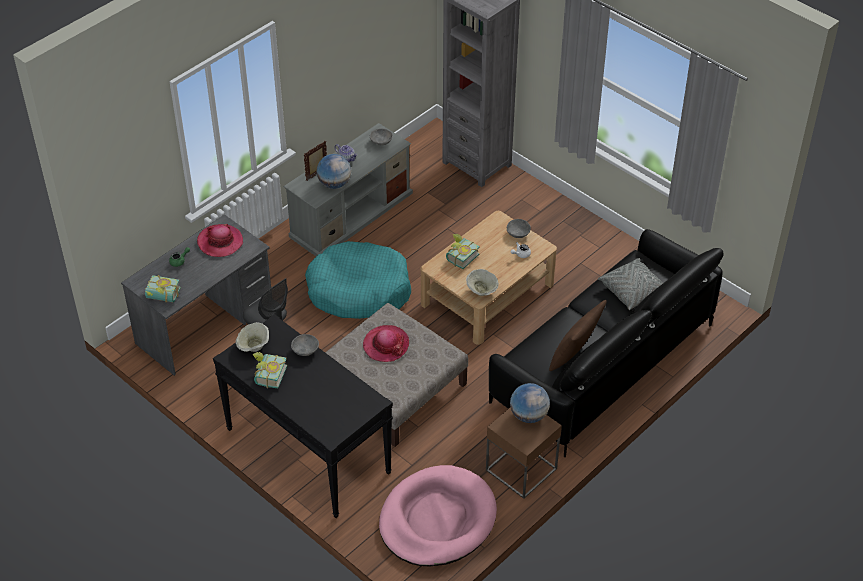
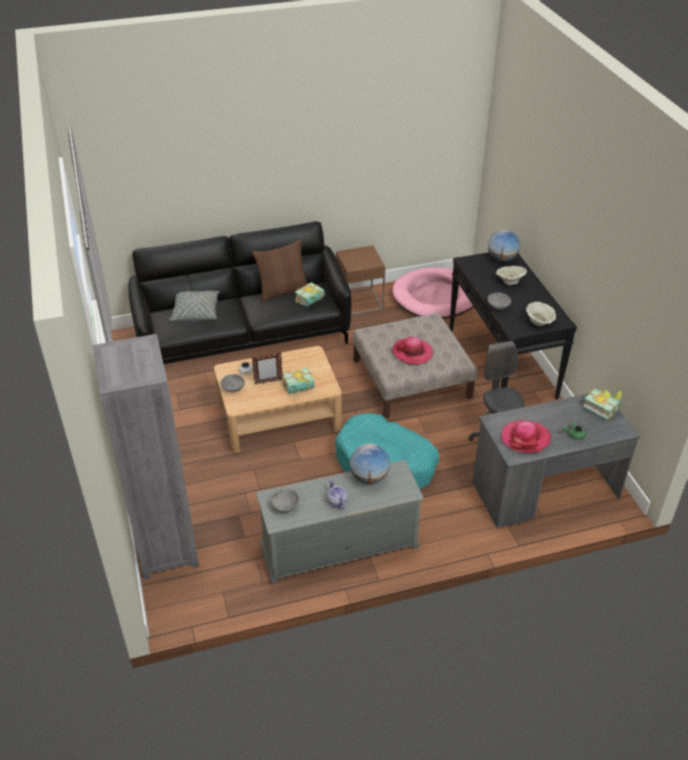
camera: 150 degrees left, 5 degrees down
book [252,352,287,389] -> book moved to [295,282,325,307]
picture frame [304,141,327,181] -> picture frame moved to [251,352,283,384]
beige bowl [466,269,499,296] -> beige bowl moved to [496,266,527,285]
globe [510,383,550,423] -> globe moved to [488,230,520,262]

